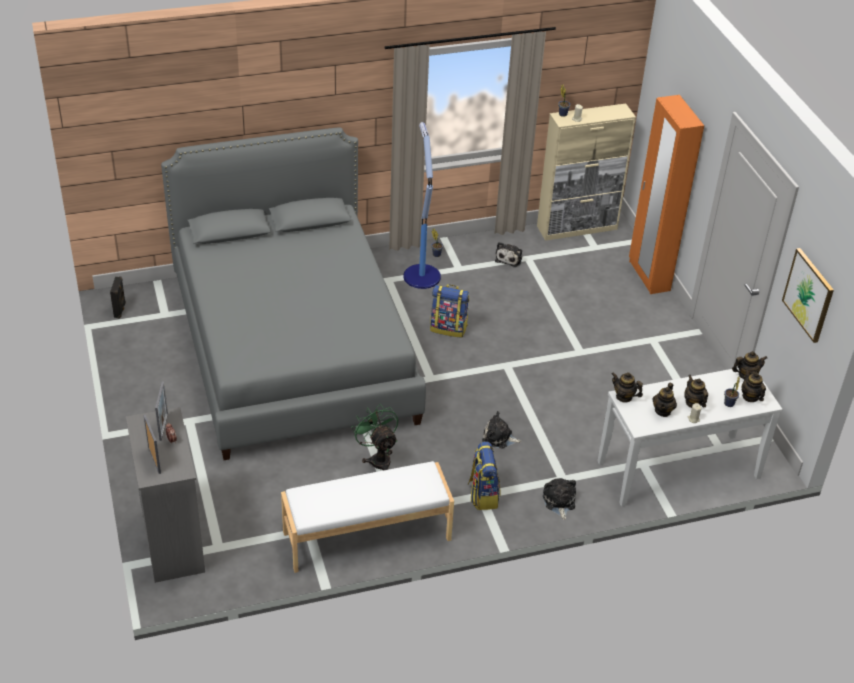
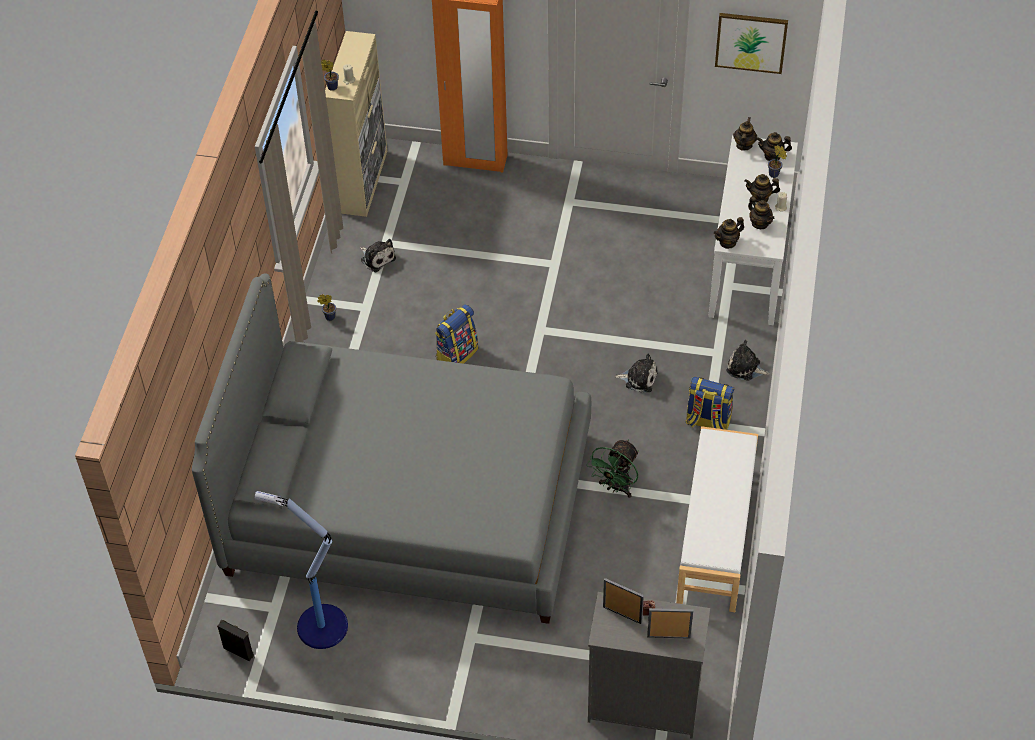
camera: 60 degrees left, 10 degrees up
green fan [351,404,398,470] -> green fan turned 60 degrees counterclockwise [587,439,639,498]
floor lamp [403,122,441,289] -> floor lamp moved to [255,491,348,649]
plush toy [482,411,522,449] -> plush toy turned 120 degrees counterclockwise [615,353,658,392]

